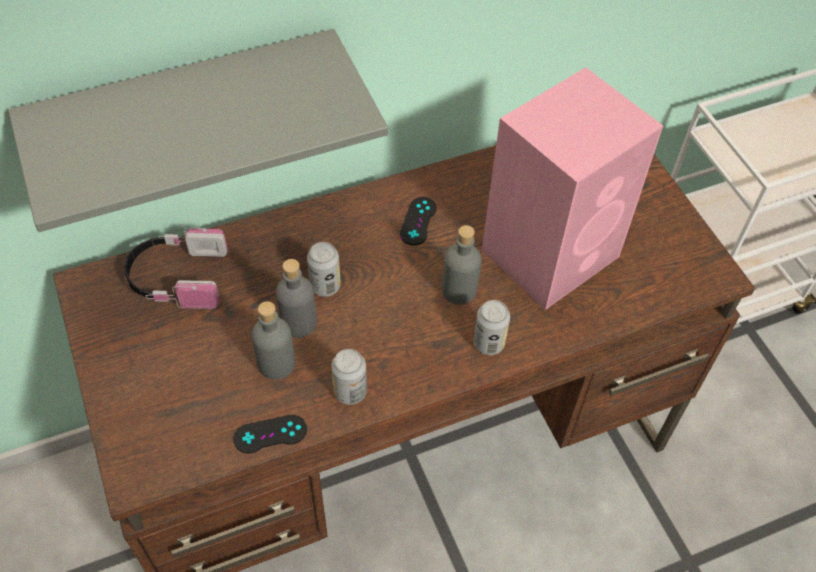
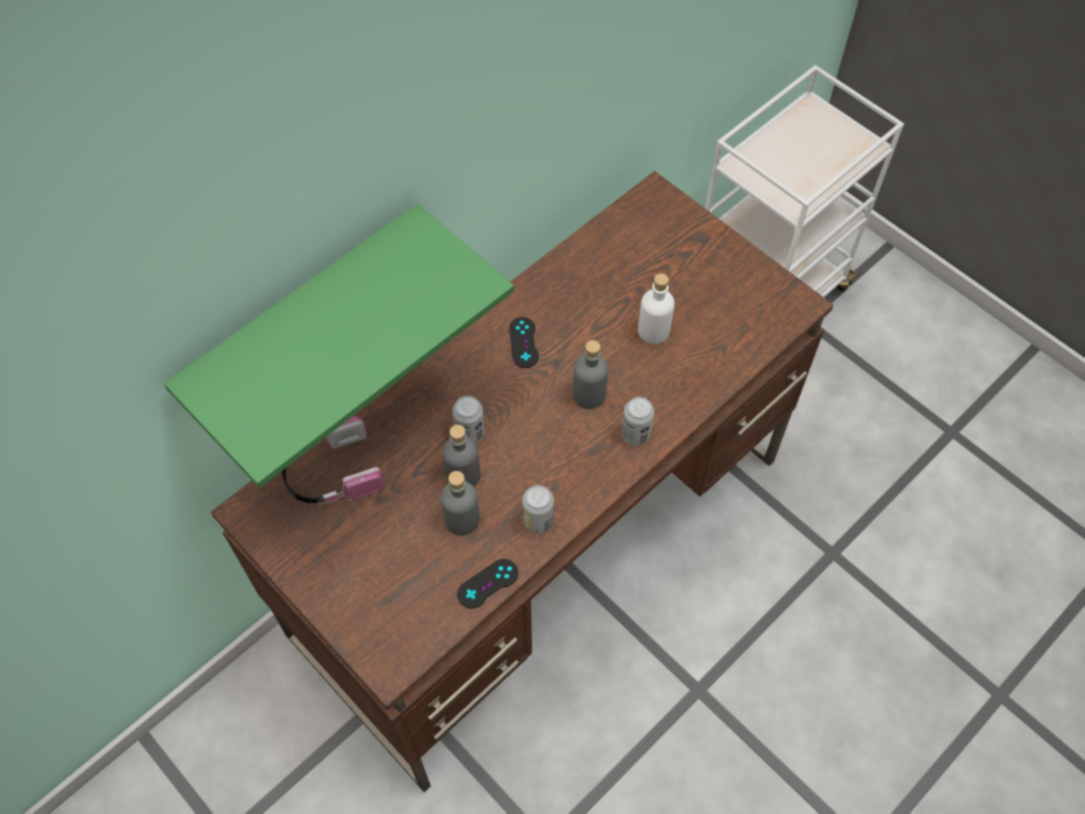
camera: 20 degrees left, 5 degrees up
grey shelf [8,29,388,232] -> green shelf [164,204,514,488]
pink speaker [482,67,663,310] -> white bottle [638,274,675,344]

